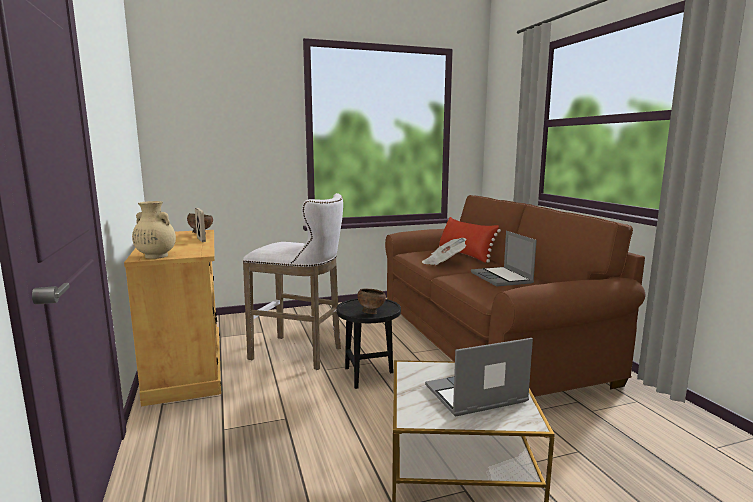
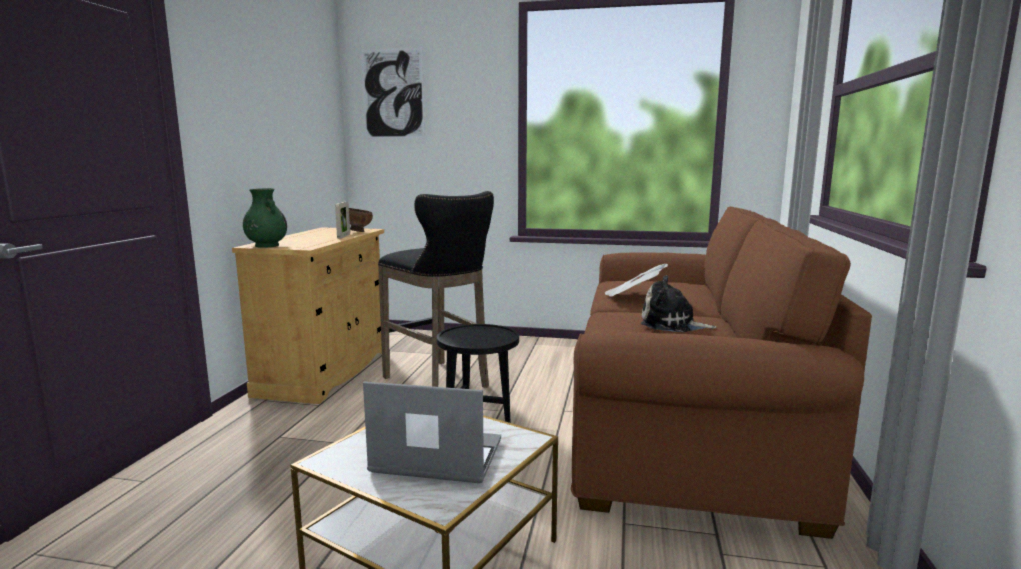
camera: 30 degrees right, 0 degrees up
beige vase [132,201,176,259] -> green vase [243,188,287,248]
white stool [243,193,343,370] -> black stool [378,191,494,388]
brown bowl [357,288,386,314] -> none
red pillow [439,217,501,263] -> none
laptop [471,231,537,286] -> plush toy [641,275,716,332]
none -> picture [361,48,425,138]

